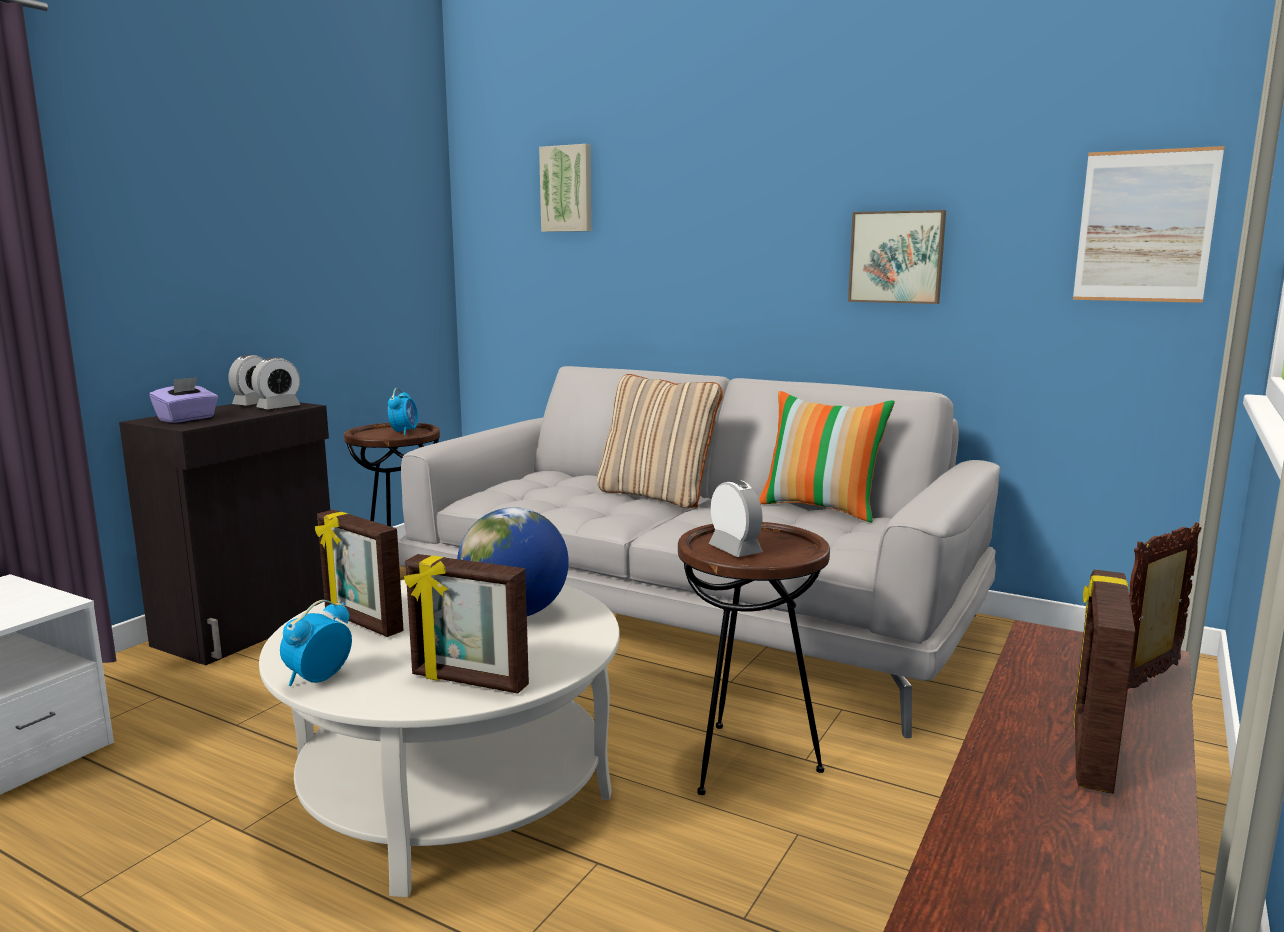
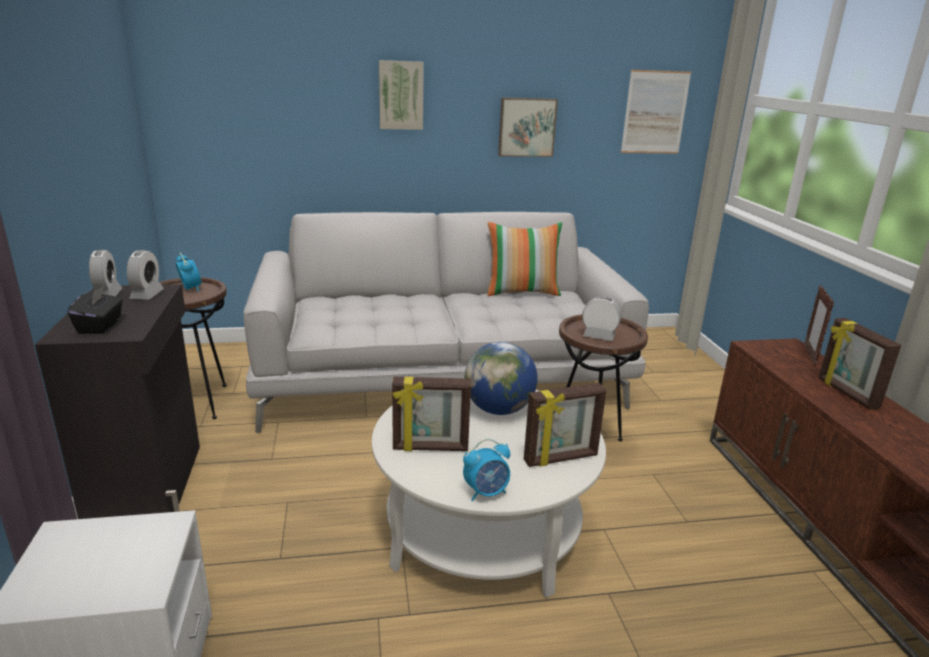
camera: 40 degrees left, 10 degrees up
purple tissue box [149,377,218,423] -> black tissue box [68,286,123,334]
alarm clock [280,600,352,686] -> alarm clock turned 105 degrees counterclockwise [463,439,510,502]
picture [539,144,591,232] -> picture moved to [379,60,424,130]
beige pillow [597,374,723,508] -> none

